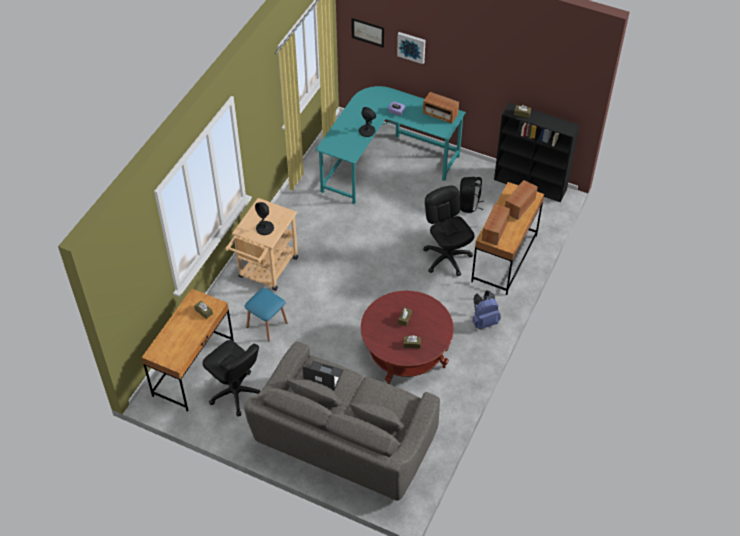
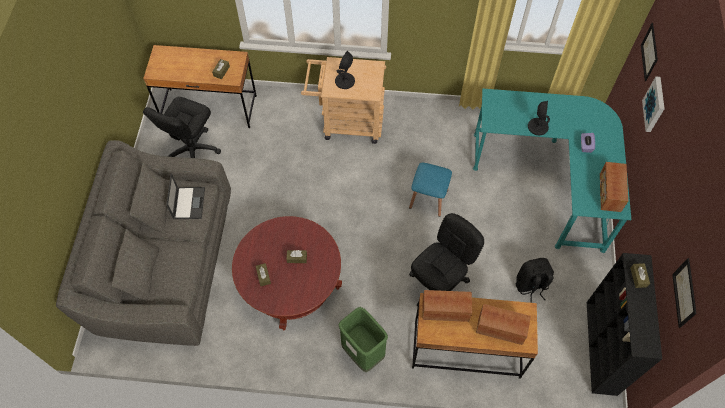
camera: 70 degrees right, 10 degrees up
blue stool [244,288,288,342] -> blue stool moved to [409,163,452,217]
blue backpack [472,290,501,329] -> green trash can [339,307,388,372]
none -> picture [672,258,697,328]

